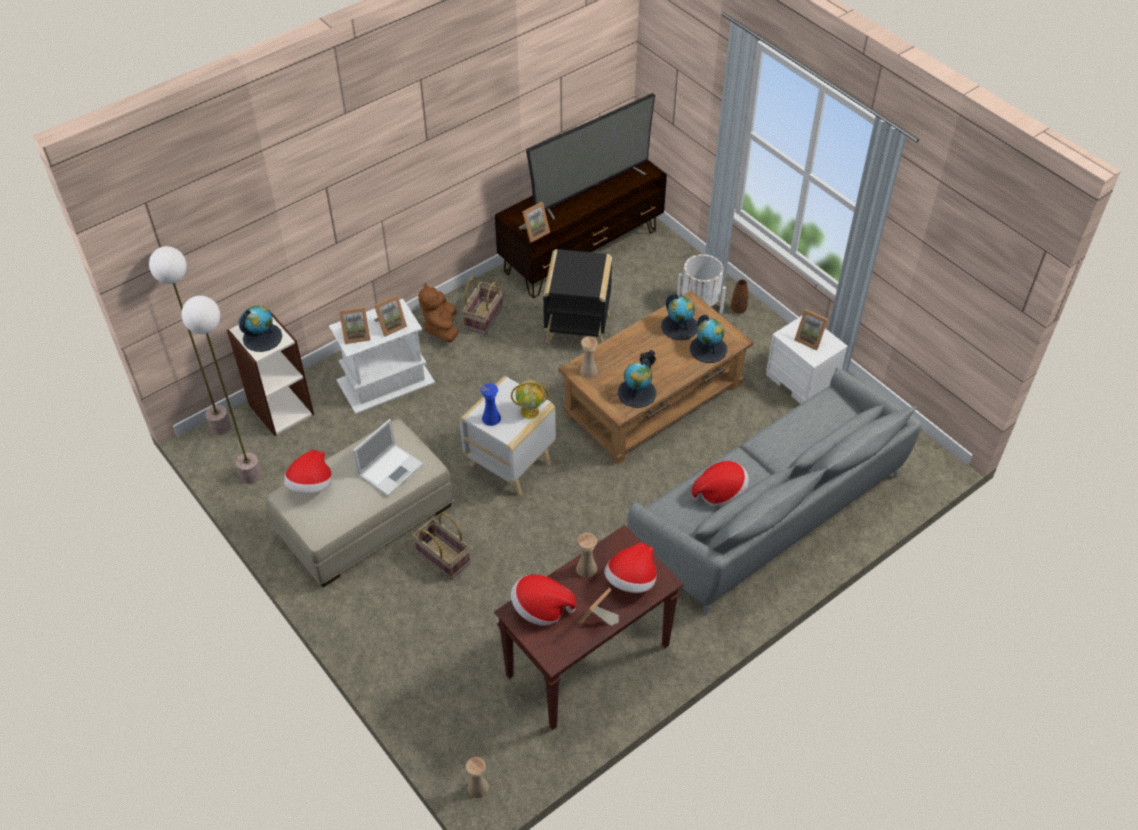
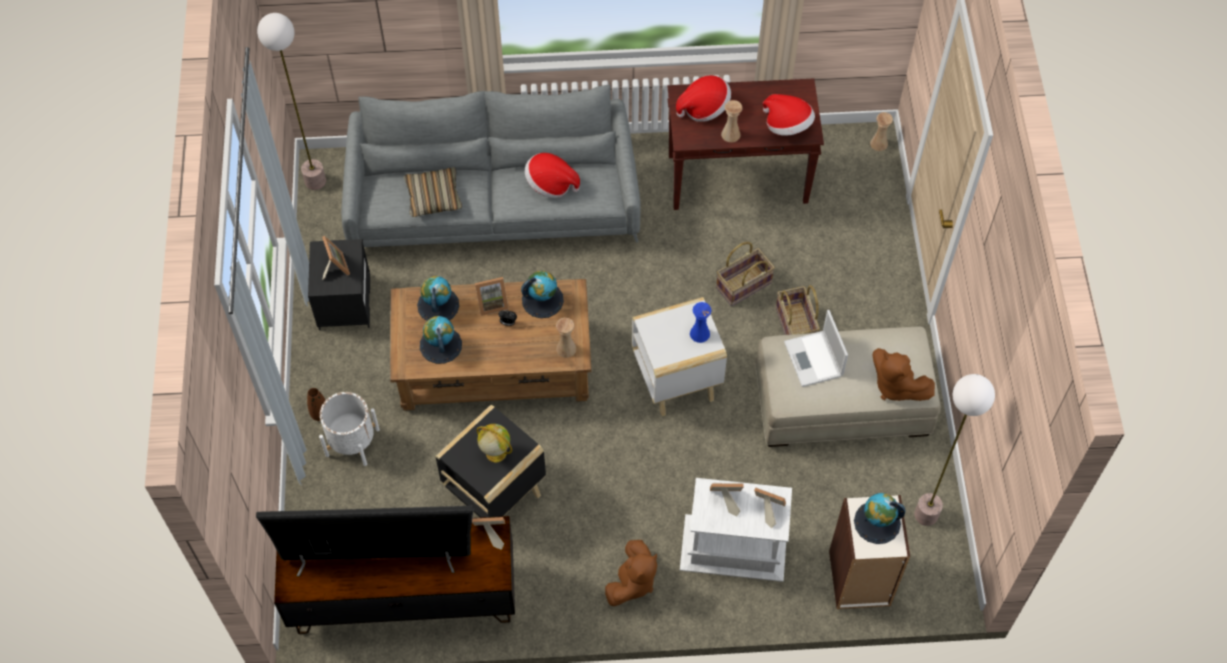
camera: 145 degrees left, 10 degrees up
floor lamp [149,246,231,435] -> floor lamp moved to [257,13,326,190]
hat [284,450,332,493] -> brown plush toy [872,348,935,401]
laptop [353,419,423,496] -> laptop turned 90 degrees counterclockwise [784,310,848,387]
basket [462,276,503,335] -> basket moved to [716,242,775,306]
globe [511,380,548,419] -> globe moved to [477,424,512,462]
picture frame [577,588,619,626] -> picture frame moved to [475,277,508,316]
white nightstand [766,315,848,404] -> black nightstand [308,239,370,330]
none -> pillow [404,167,462,217]

